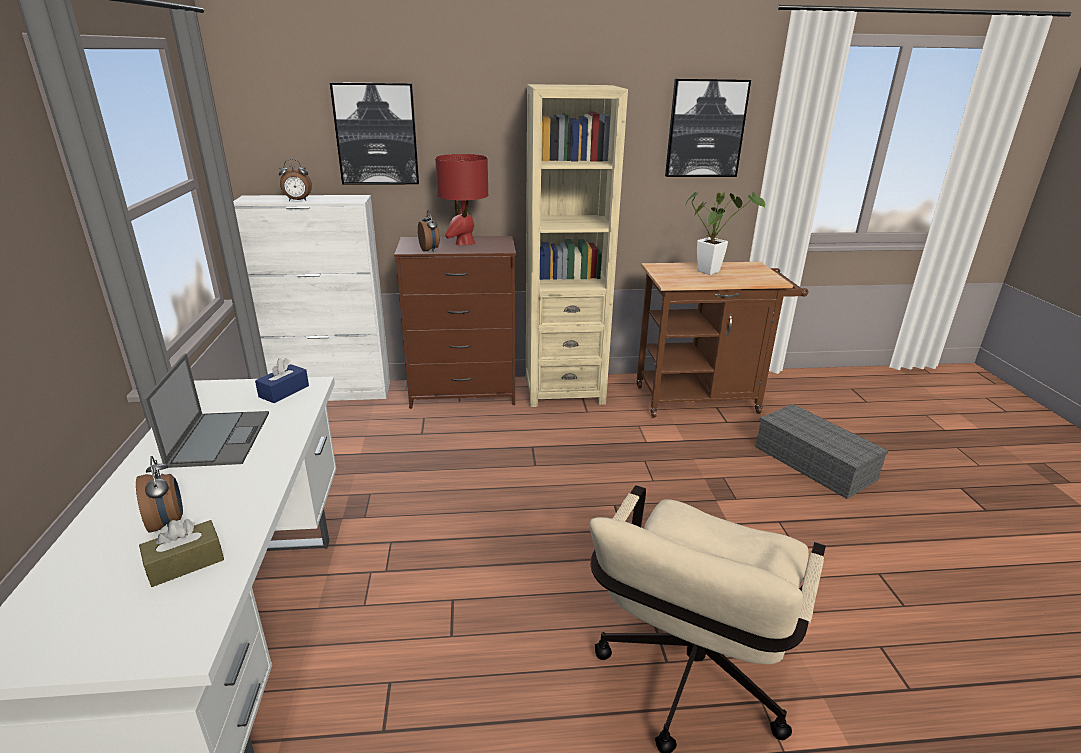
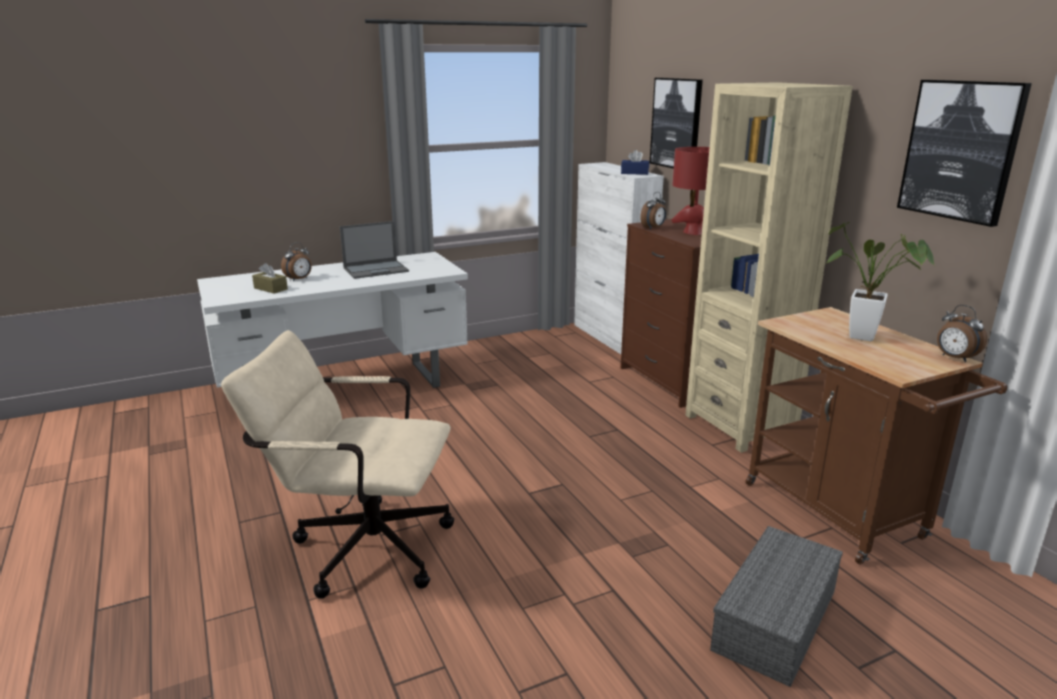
camera: 70 degrees right, 5 degrees down
blue tissue box [255,358,309,403] -> blue tissue box moved to [621,150,649,175]
alarm clock [279,159,312,201] -> alarm clock moved to [937,305,987,362]

